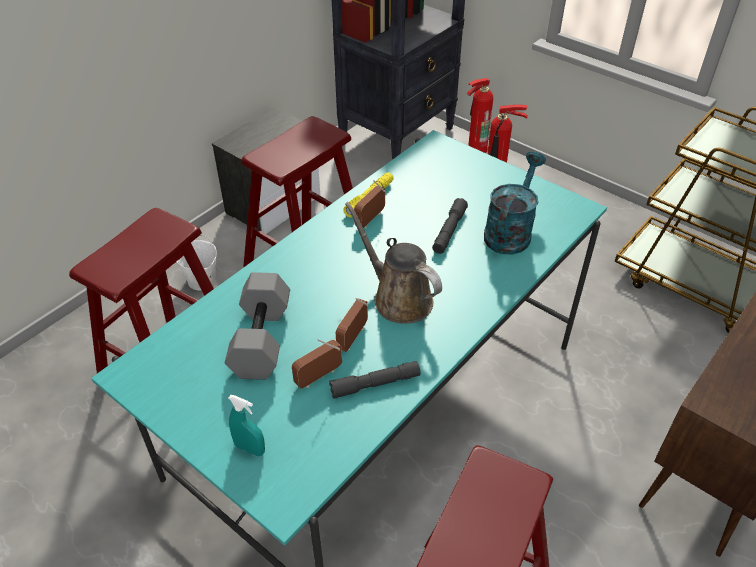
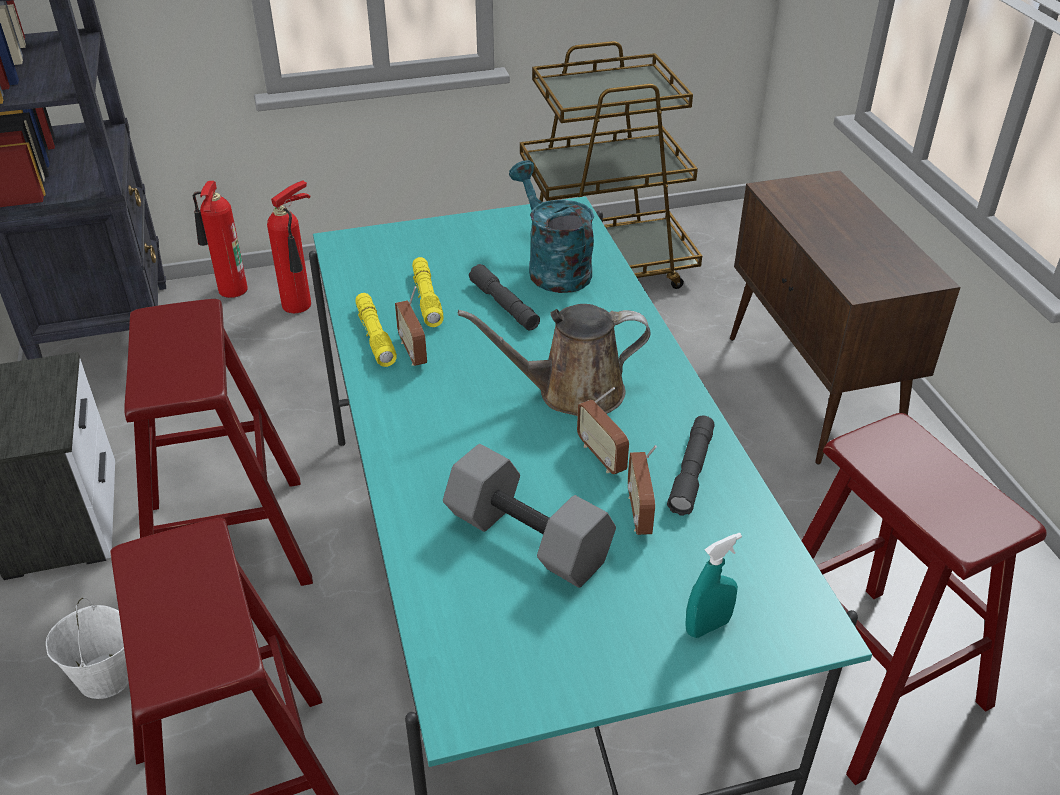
camera: 55 degrees left, 5 degrees down
none -> yellow flashlight [412,257,444,327]

